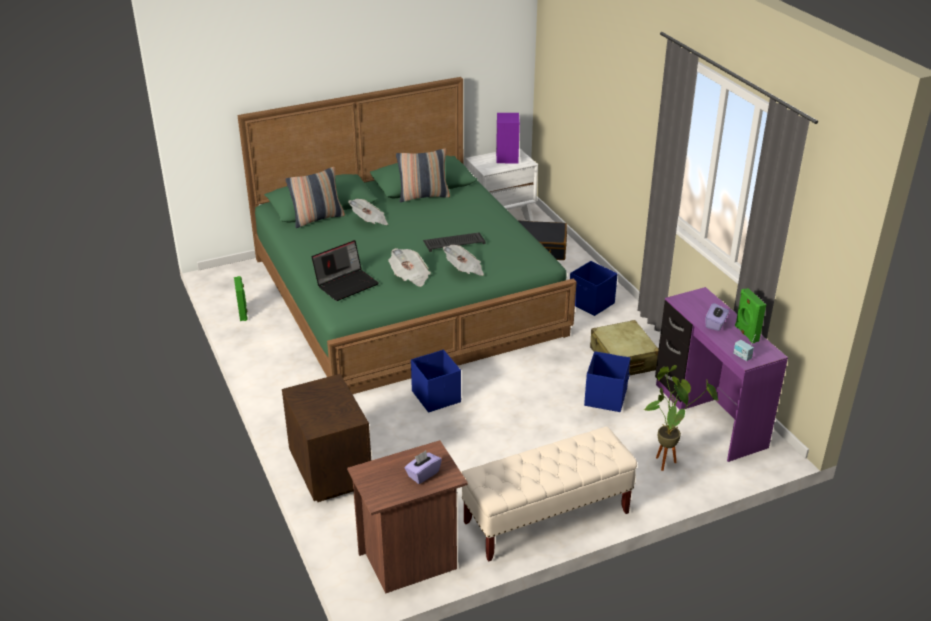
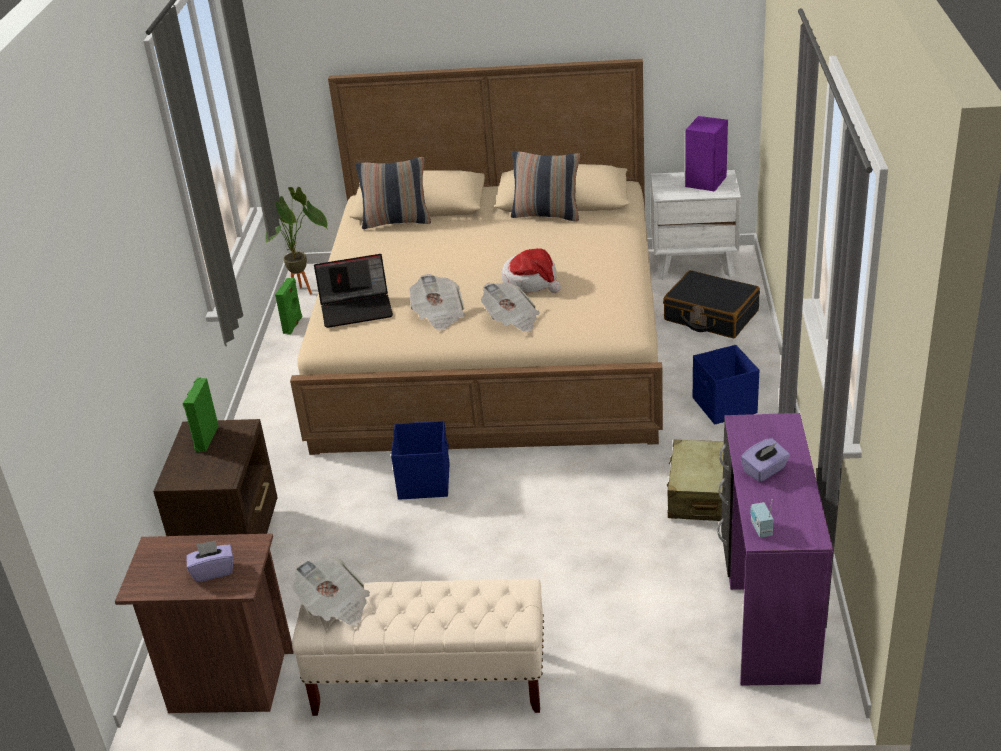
camera: 30 degrees right, 0 degrees up
green bed [237,77,577,394] -> beige bed [290,59,663,455]
newspaper [349,199,388,225] -> newspaper moved to [293,557,370,626]
keyboard [423,233,486,252] -> hat [502,248,561,293]
blue storage box [584,351,630,412] -> none
potted plant [644,365,718,471] -> potted plant moved to [265,187,328,294]
green speaker [735,288,766,343] -> green speaker moved to [182,377,219,452]

